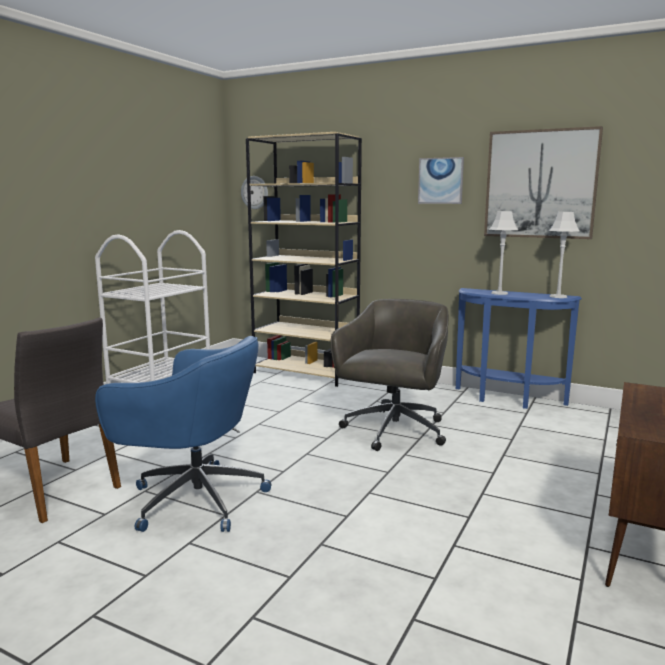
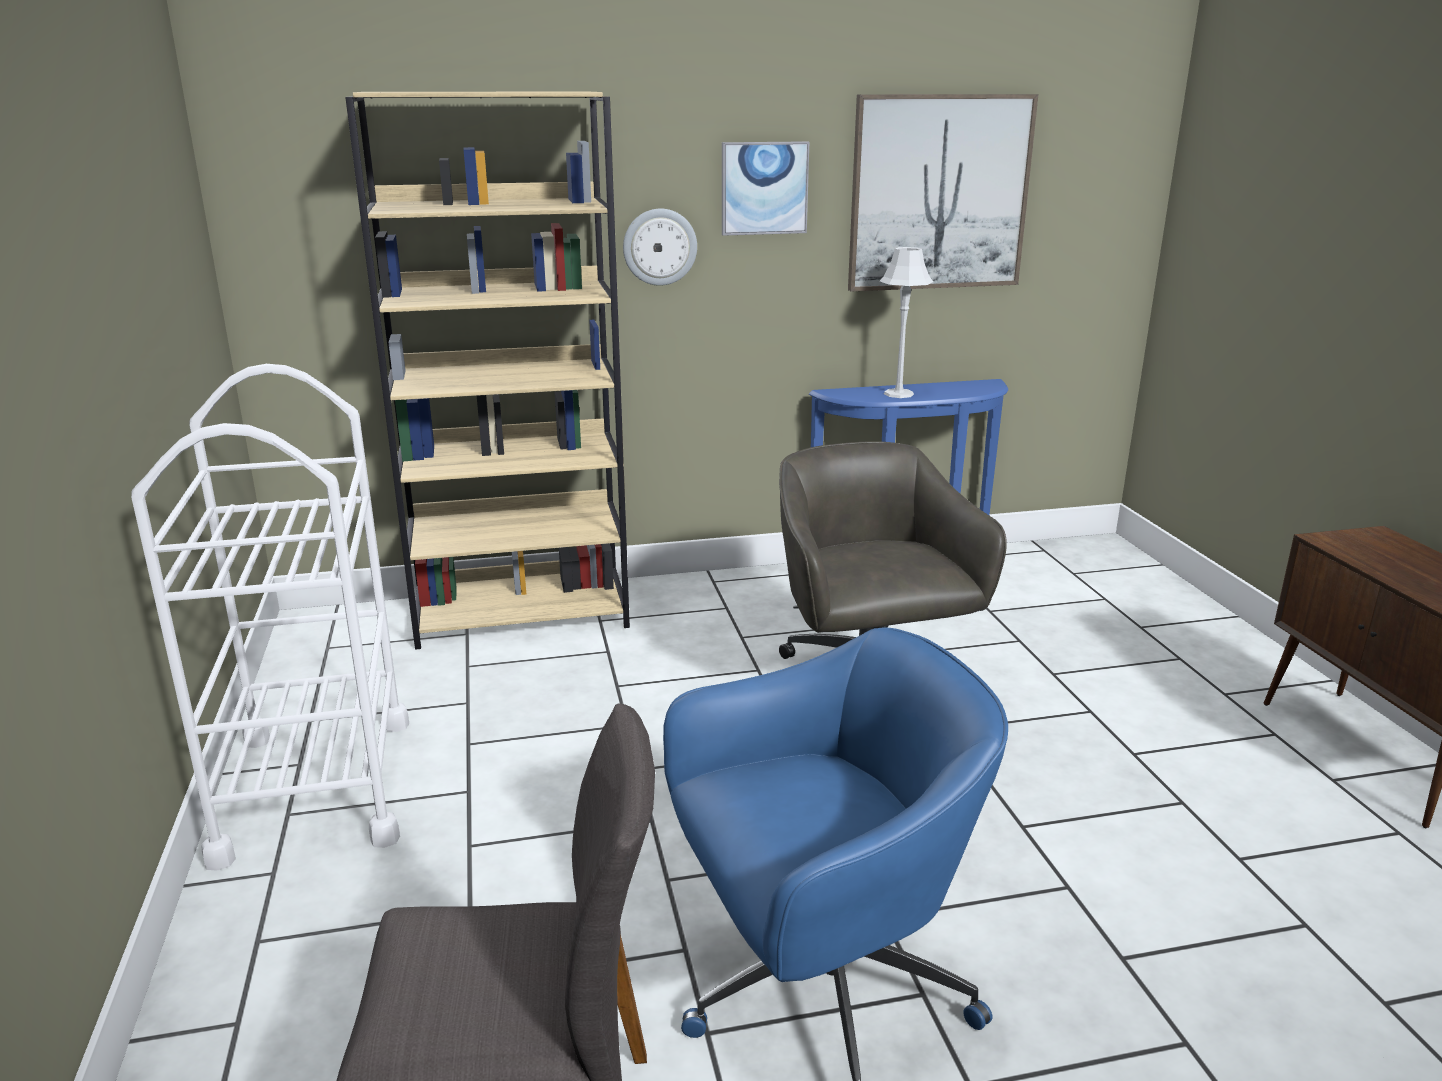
camera: 40 degrees left, 10 degrees up
wall clock [241,176,268,209] -> wall clock moved to [623,209,697,286]
grey table lamp [549,212,580,298] -> none

